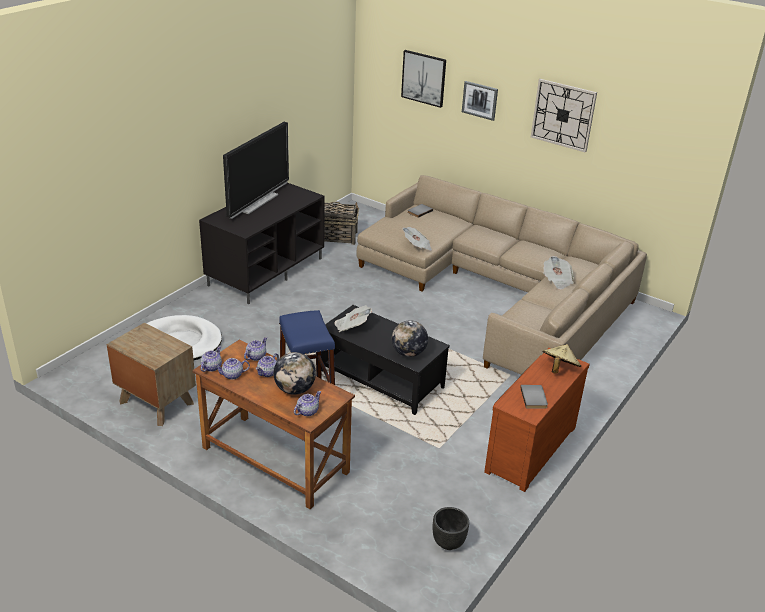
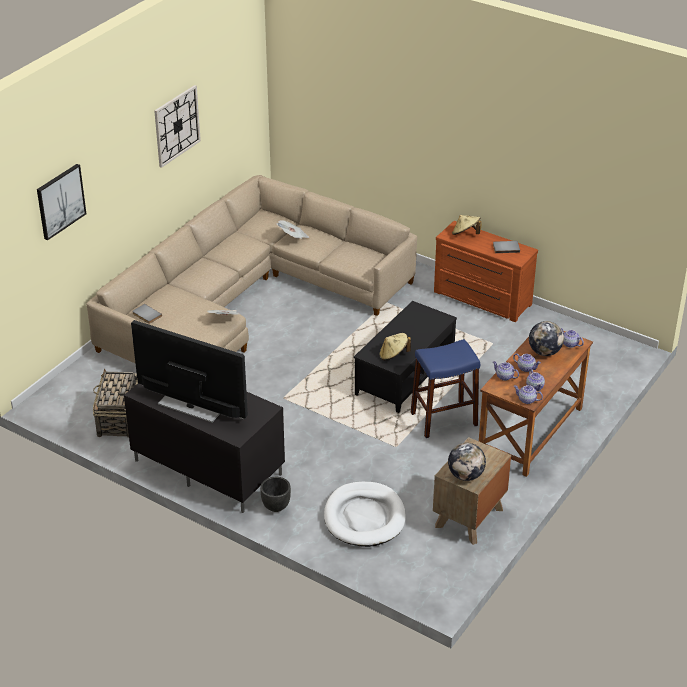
camera: 90 degrees left, 5 degrees up
newspaper [334,305,372,332] -> beige hat [380,333,411,360]
globe [392,320,428,357] -> globe moved to [448,443,486,481]
black planter [433,507,469,550] -> black planter moved to [260,477,291,512]
picture [462,81,498,121] -> none

